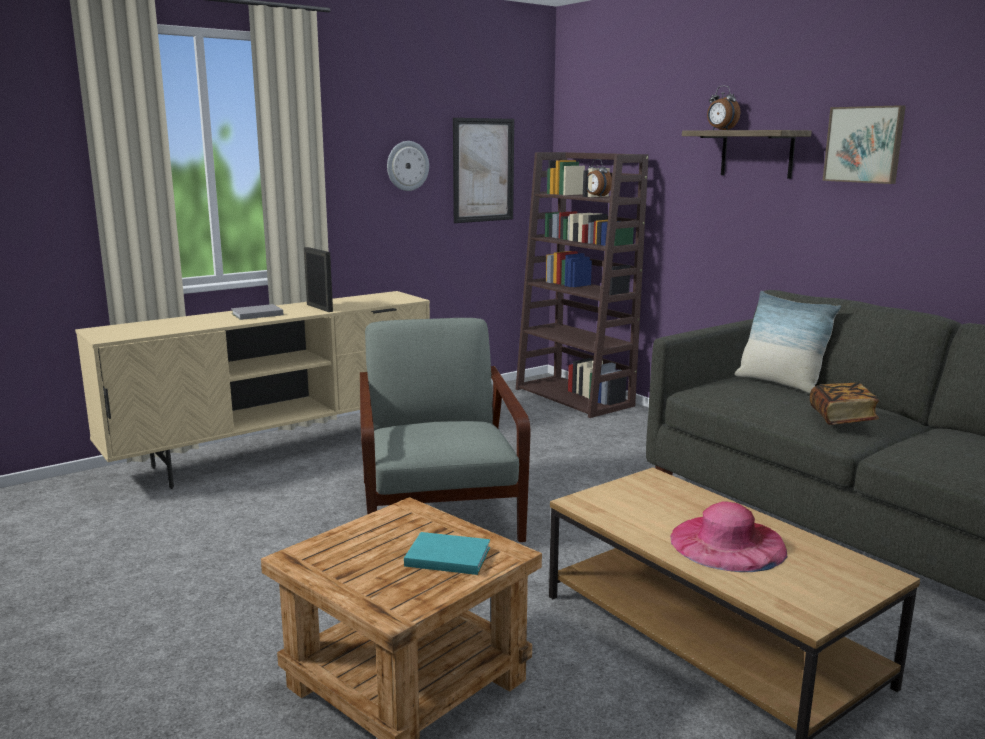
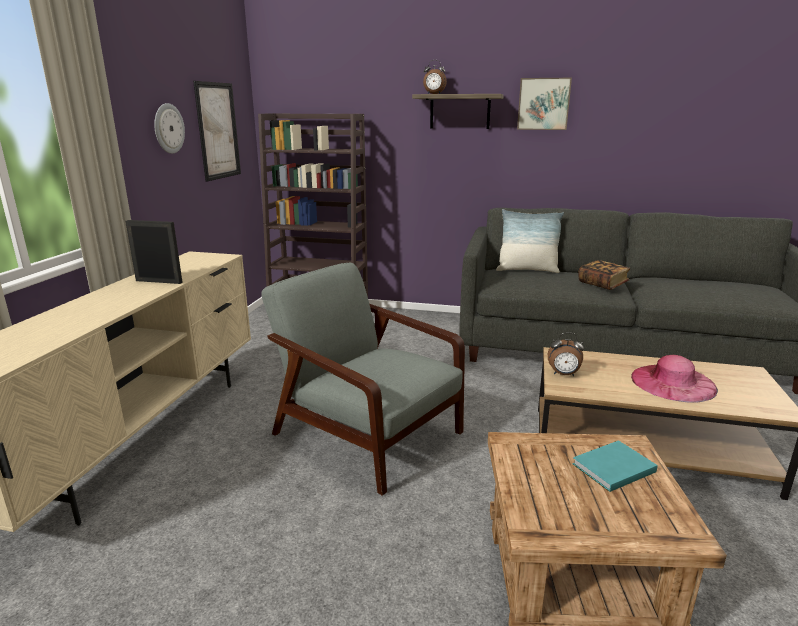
camera: 40 degrees left, 5 degrees up
grey book [231,304,283,320] -> none
alarm clock [587,159,612,197] -> alarm clock moved to [548,332,584,376]

